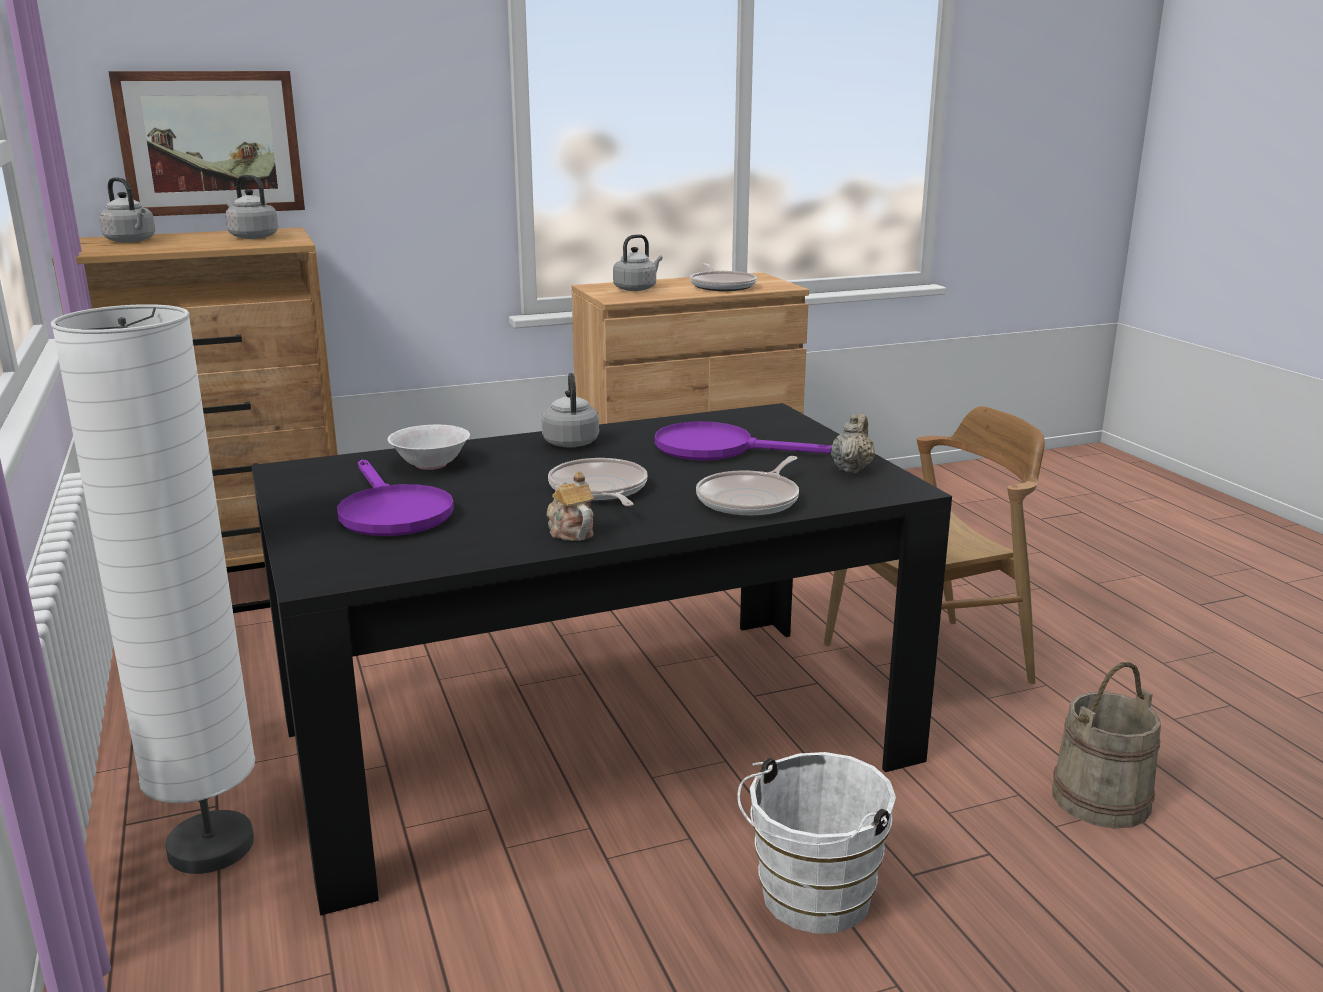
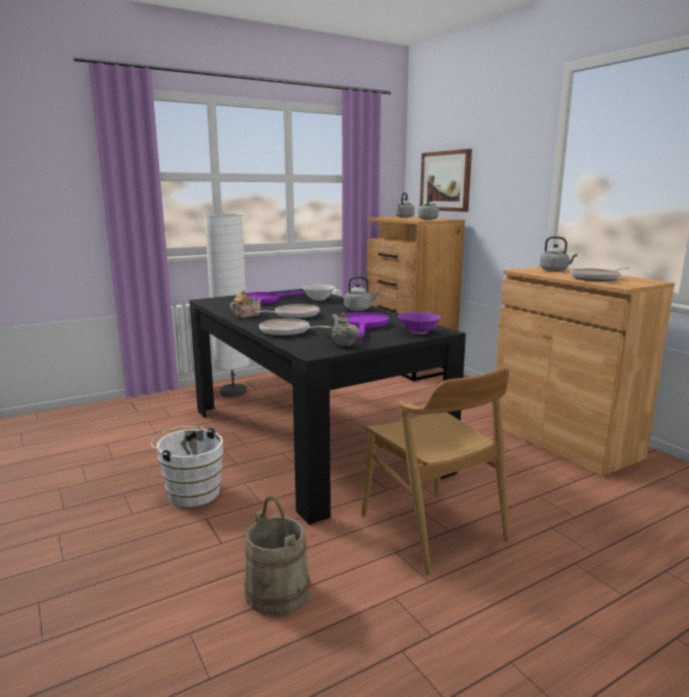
camera: 80 degrees right, 5 degrees down
beige teapot [831,413,875,473] -> beige teapot turned 135 degrees counterclockwise [330,313,360,346]
none -> purple bowl [398,312,442,334]

